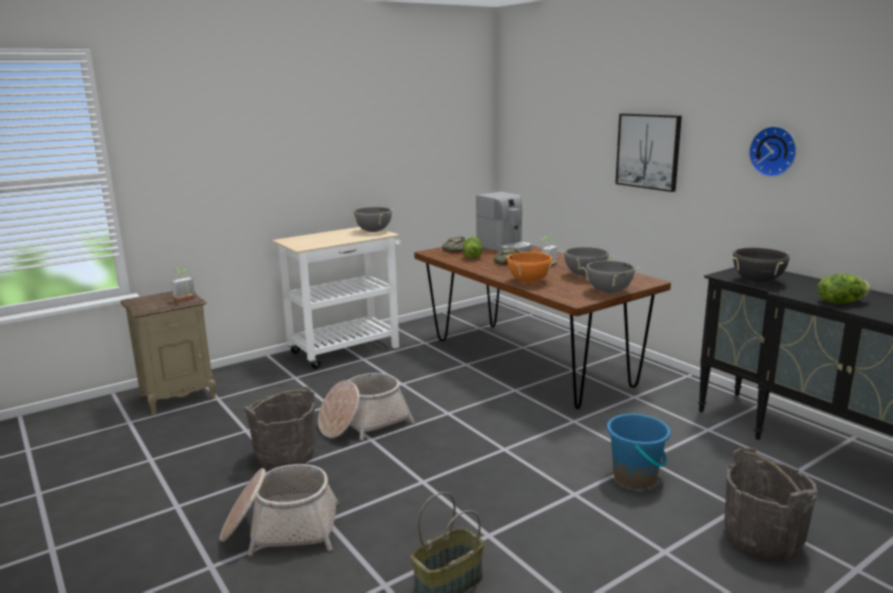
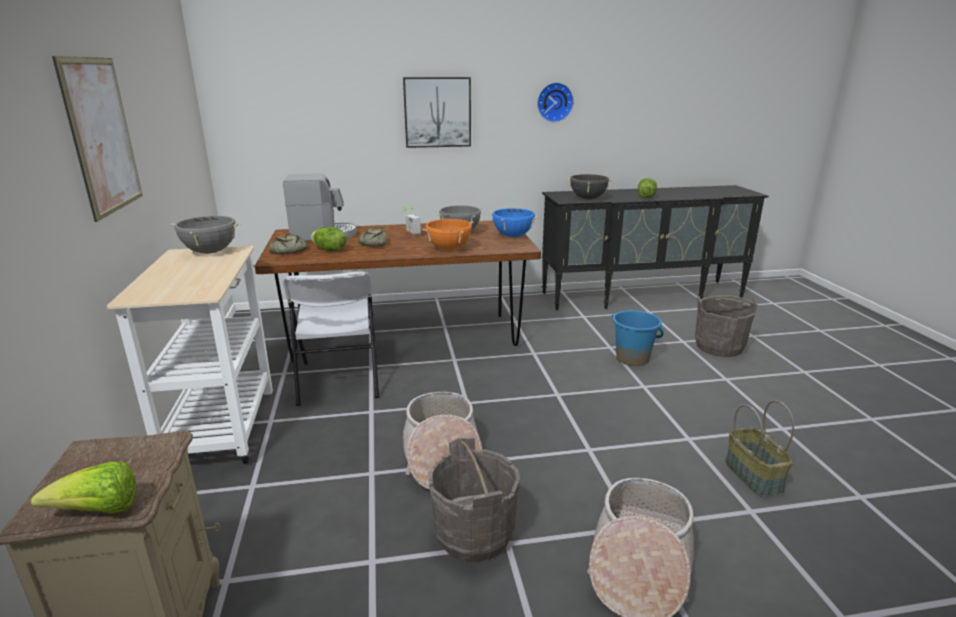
camera: 65 degrees left, 5 degrees up
potted plant [171,268,195,303] -> none
grey cooking pot [580,260,641,293] -> blue cooking pot [490,208,538,237]
none -> lettuce [31,462,136,514]
none -> picture [52,56,143,222]
none -> white chair [283,271,380,406]

